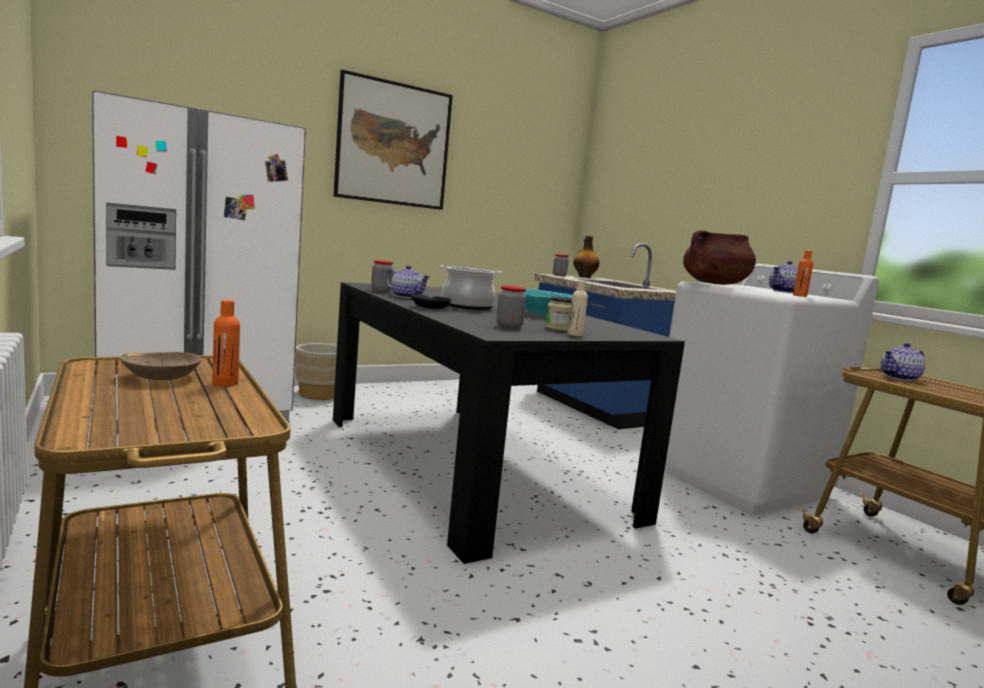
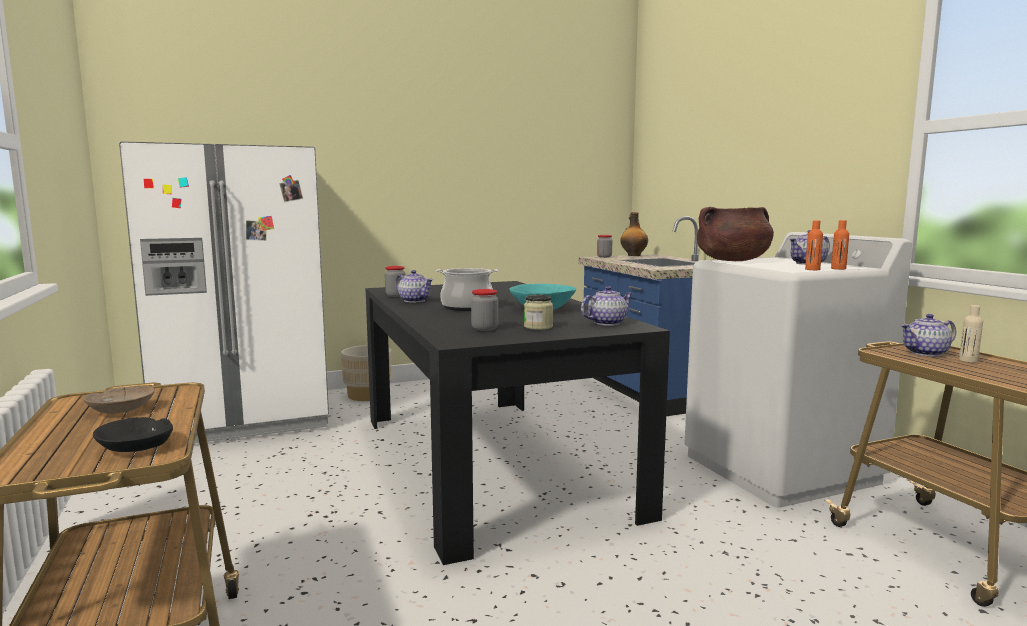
camera: 10 degrees right, 0 degrees up
orange bottle [212,300,240,386] -> orange bottle moved to [831,220,849,270]
picture [334,70,453,210] -> none
black bowl [411,294,451,309] -> black bowl moved to [93,417,173,452]
beige bottle [568,280,588,336] -> beige bottle moved to [959,305,983,363]
none -> teapot [581,286,633,326]

